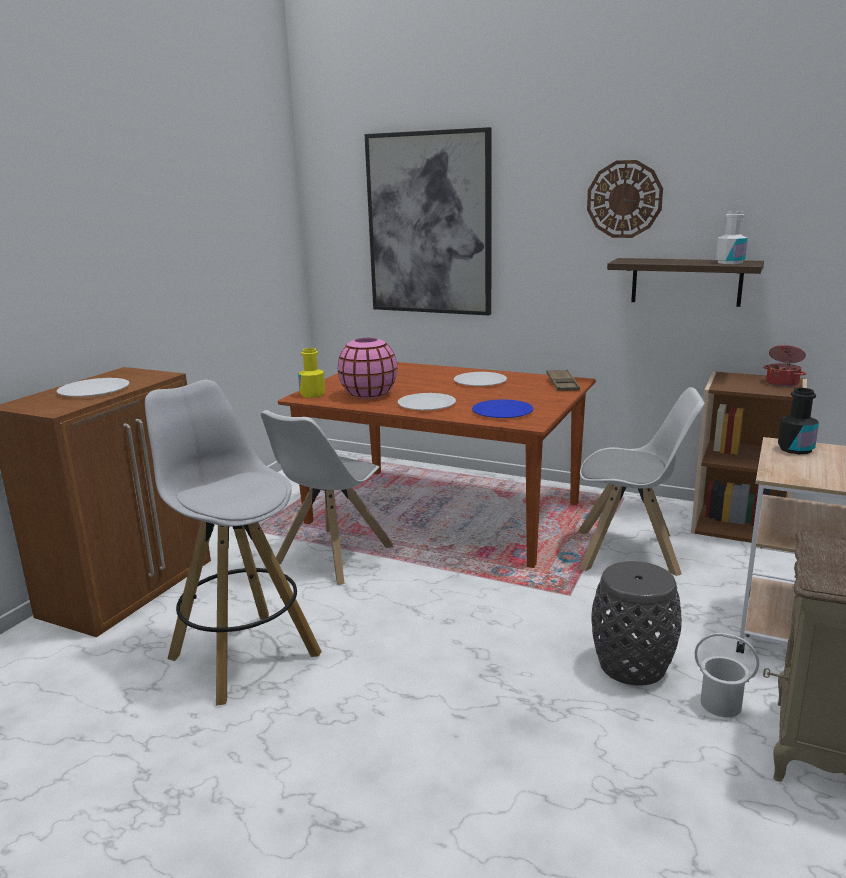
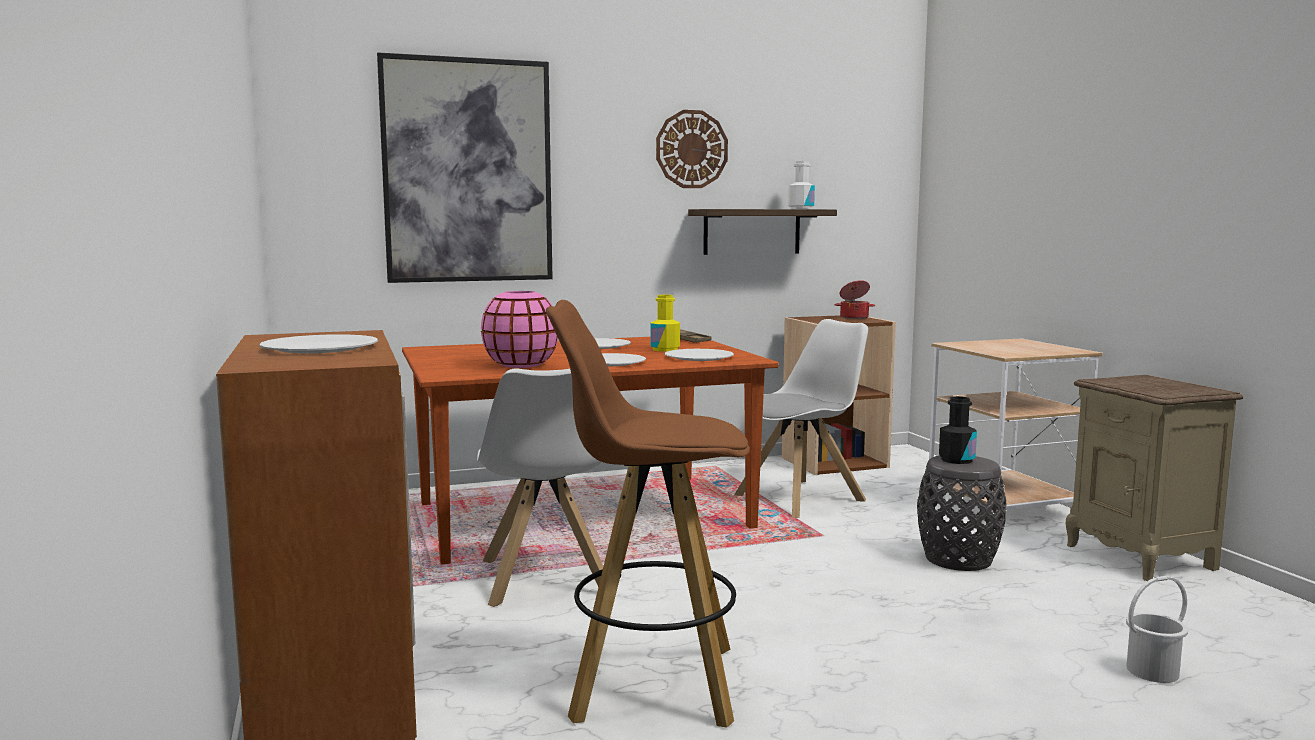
camera: 45 degrees left, 10 degrees down
white stool [145,380,322,706] -> brown stool [546,300,750,728]
yellow bottle [298,348,325,398] -> yellow bottle moved to [651,295,680,352]
blue plate [472,399,533,418] -> white plate [665,349,734,361]
white bucket [695,633,759,717] -> white bucket moved to [1126,576,1188,683]
black bottle [778,388,819,454] -> black bottle moved to [939,396,977,464]

